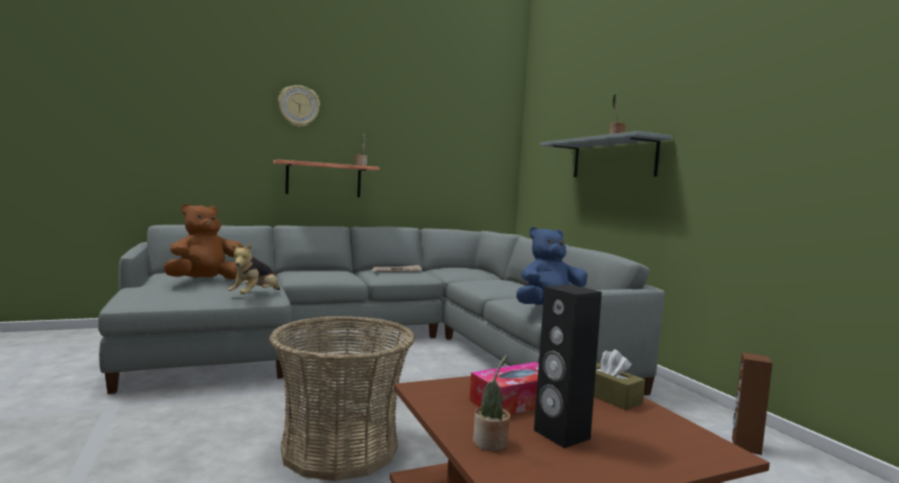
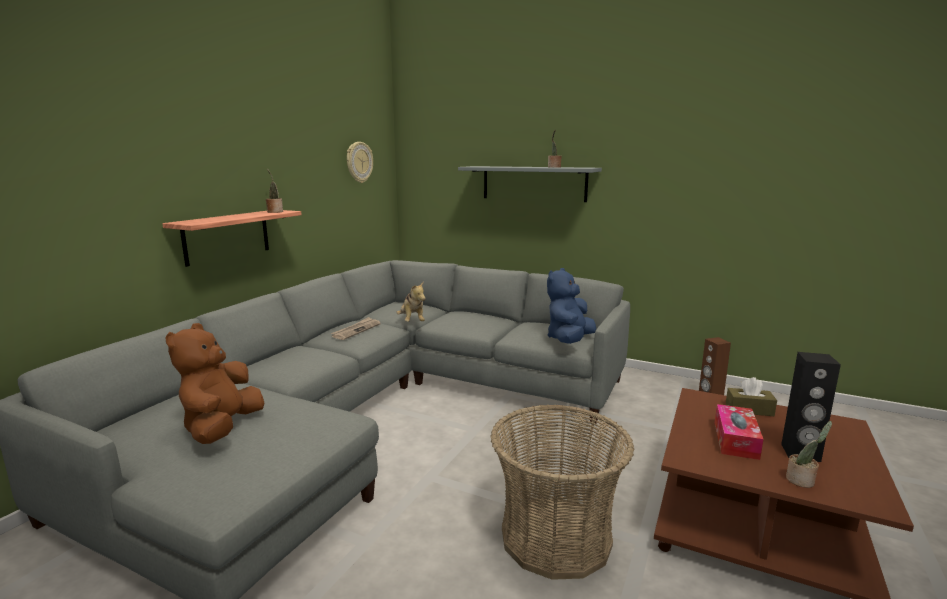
camera: 40 degrees left, 10 degrees up
plush toy [227,243,280,294] -> plush toy moved to [396,281,426,322]
wall clock [278,85,320,127] -> wall clock moved to [347,142,373,183]

